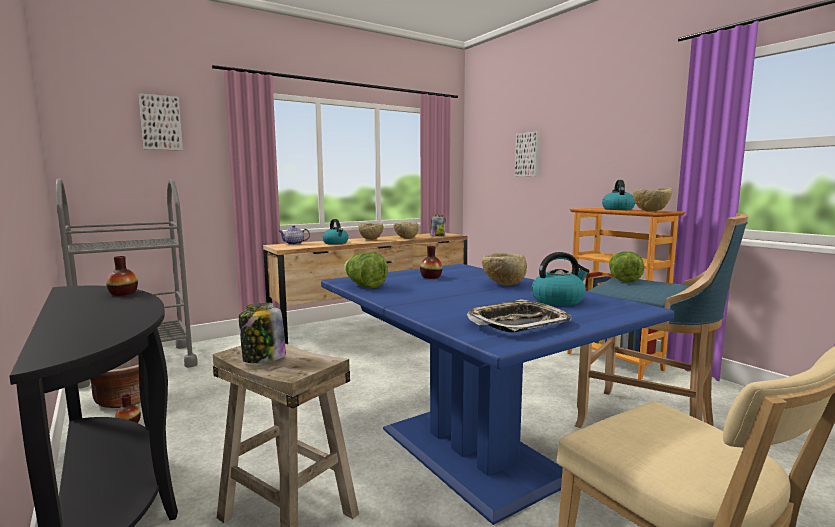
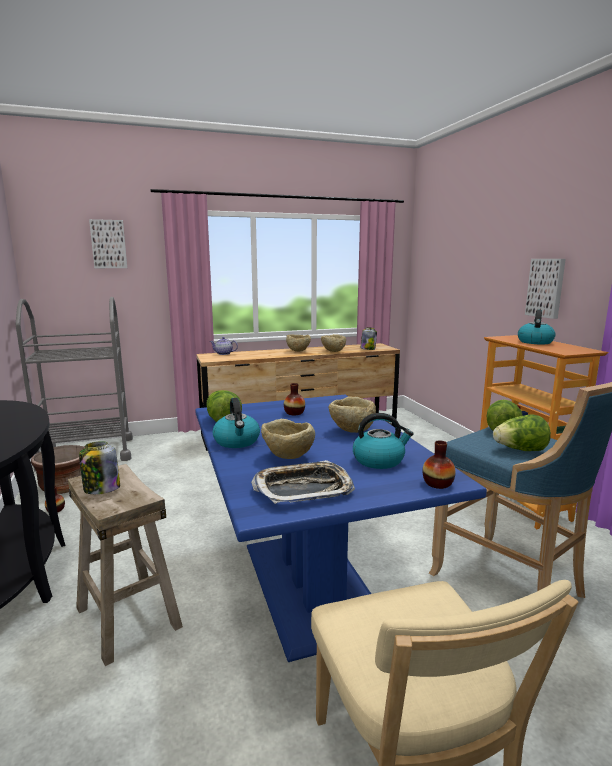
camera: 15 degrees right, 5 degrees up
vase [106,256,138,296] -> vase moved to [422,440,456,489]
kettle [323,219,348,245] -> kettle moved to [213,398,260,448]
picture [515,131,540,177] -> picture moved to [525,259,566,319]
beige bowl [633,188,672,212] -> beige bowl moved to [261,419,315,459]
none -> lettuce [493,414,551,451]

